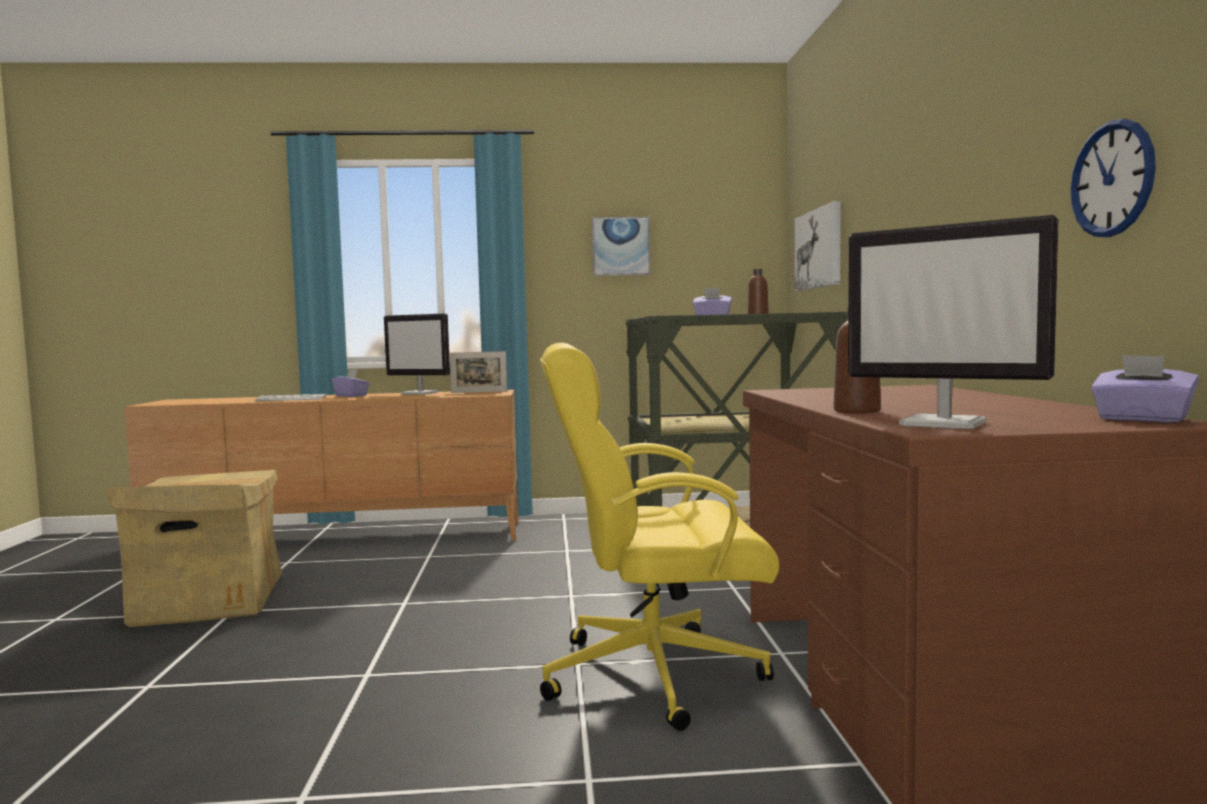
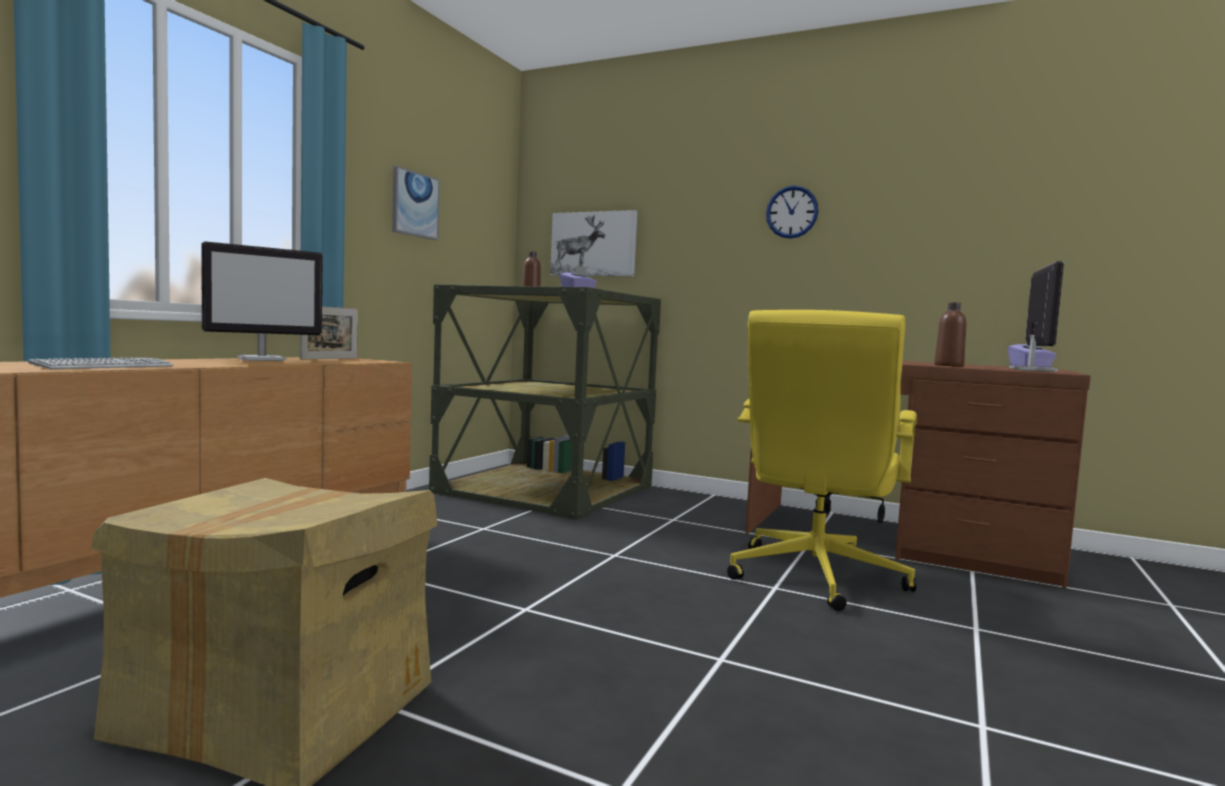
camera: 60 degrees left, 0 degrees up
purple tissue box [332,370,370,397] -> none
monitor [848,215,1058,429] -> monitor turned 45 degrees counterclockwise [1009,261,1064,372]
wall clock [1070,119,1156,237] -> wall clock moved to [766,186,819,239]

